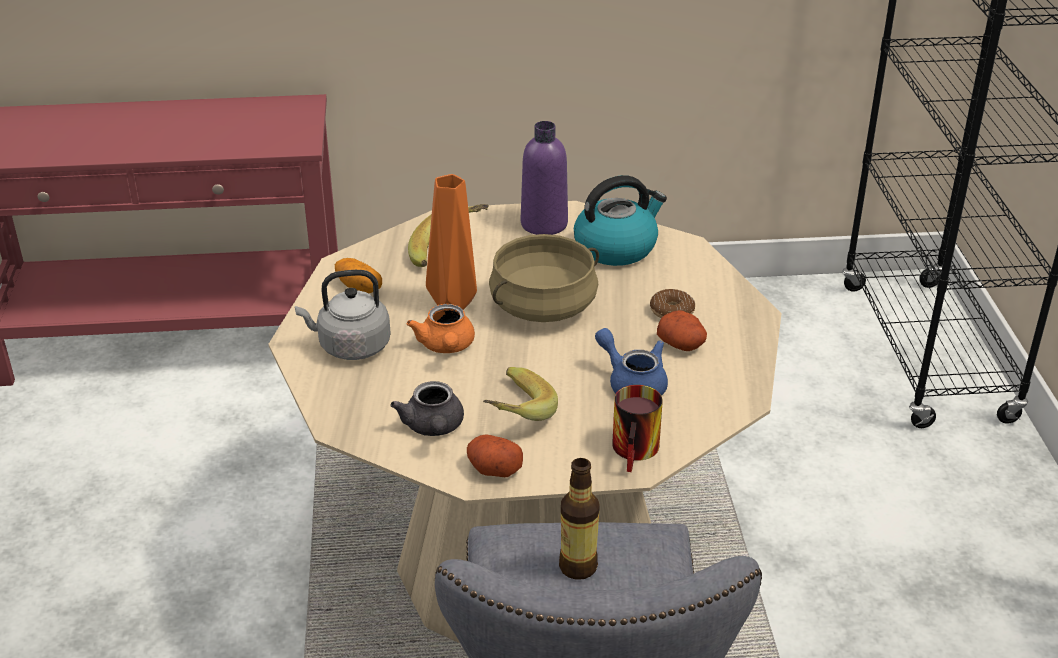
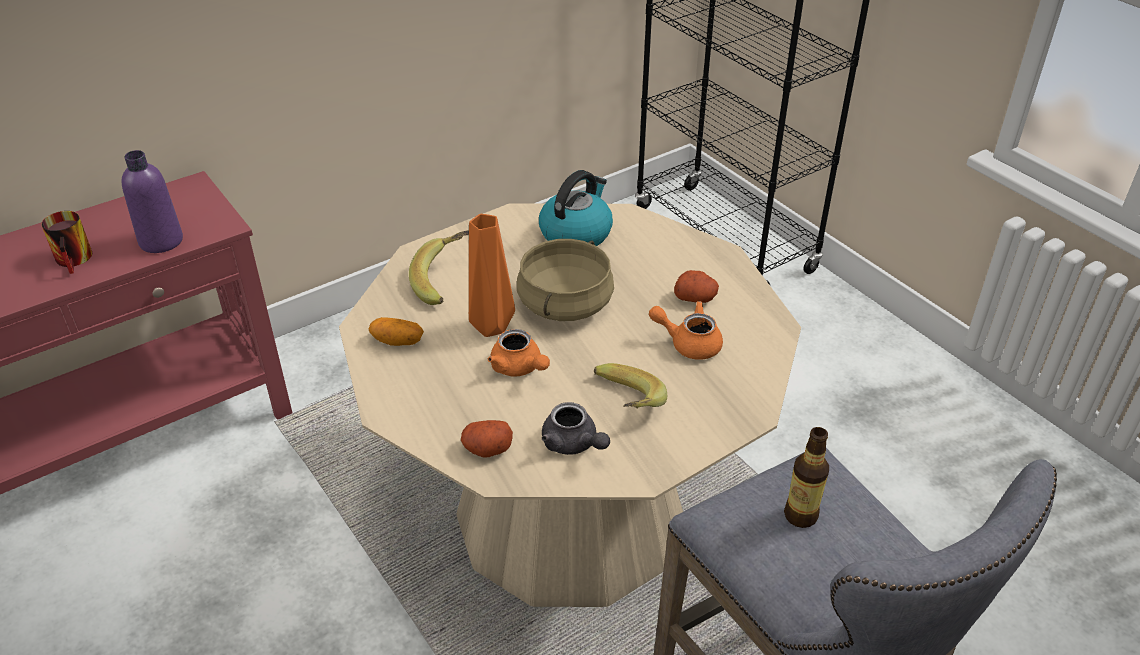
camera: 30 degrees left, 5 degrees up
grey kettle [295,270,391,360] -> none
potato [467,434,523,477] -> potato moved to [461,420,513,458]
purple bottle [521,121,568,235] -> purple bottle moved to [122,150,183,253]
blue teapot [595,328,668,396] -> orange teapot [649,301,723,360]
mug [612,385,663,472] -> mug moved to [41,211,92,274]
donut [650,289,695,318] -> none

